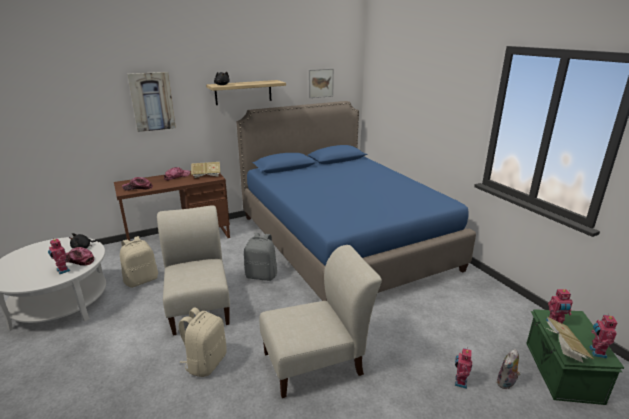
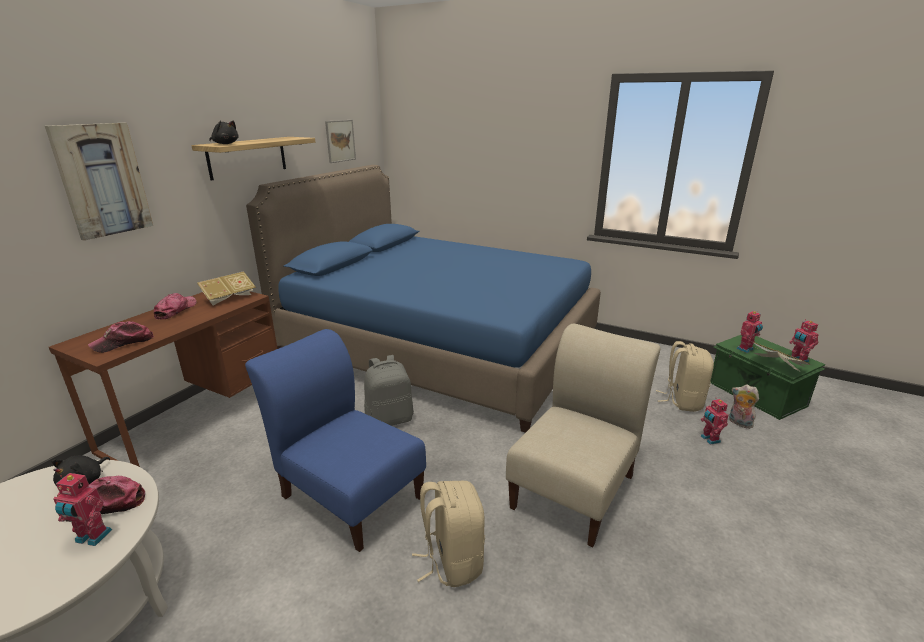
camera: 35 degrees left, 0 degrees up
beige backpack [120,236,158,288] -> beige backpack moved to [656,341,714,412]
beige chair [157,205,230,335] -> blue chair [245,329,426,552]
plush toy [496,349,520,389] -> plush toy turned 120 degrees clockwise [729,384,759,429]

